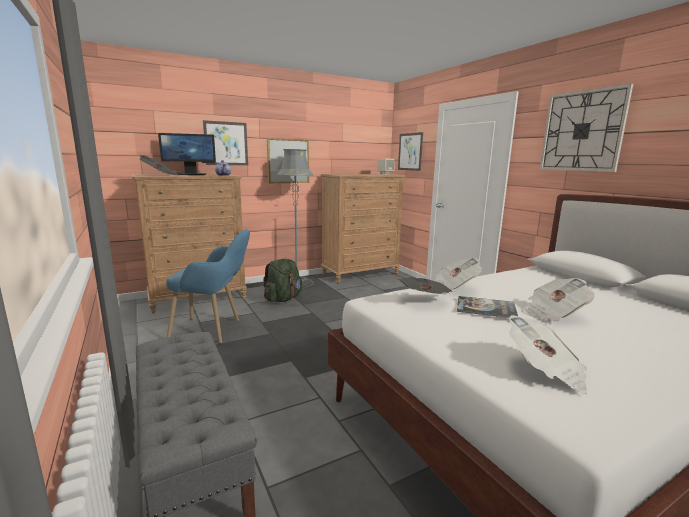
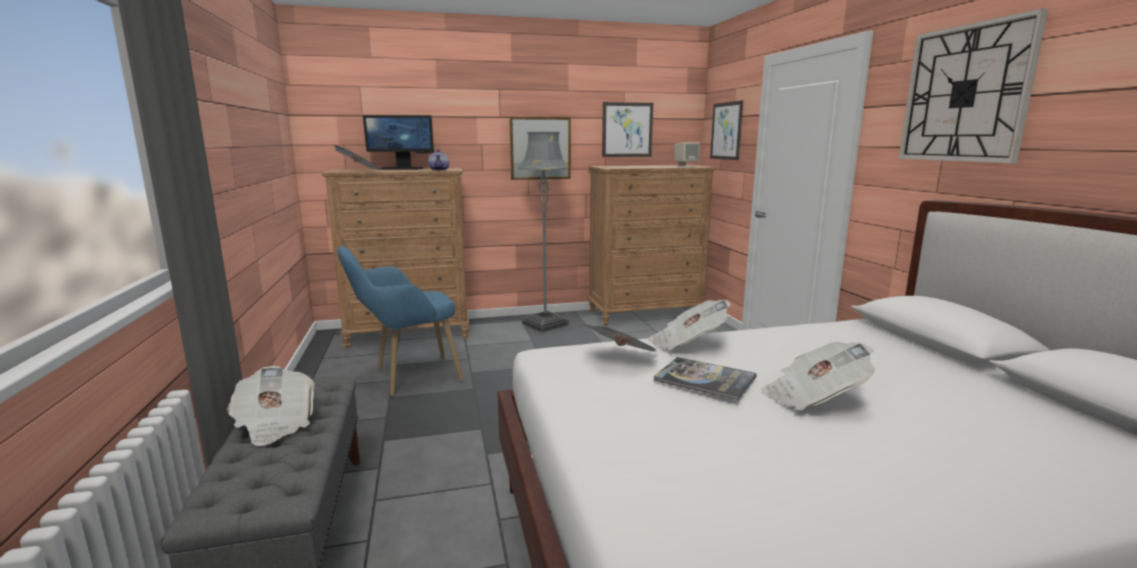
camera: 15 degrees right, 0 degrees up
blue armchair [166,229,250,344] -> blue armchair turned 135 degrees clockwise [337,246,464,396]
picture [203,120,248,165] -> picture moved to [602,102,653,157]
green backpack [263,259,302,302] -> none
newspaper [509,315,587,394] -> newspaper moved to [227,366,315,446]

